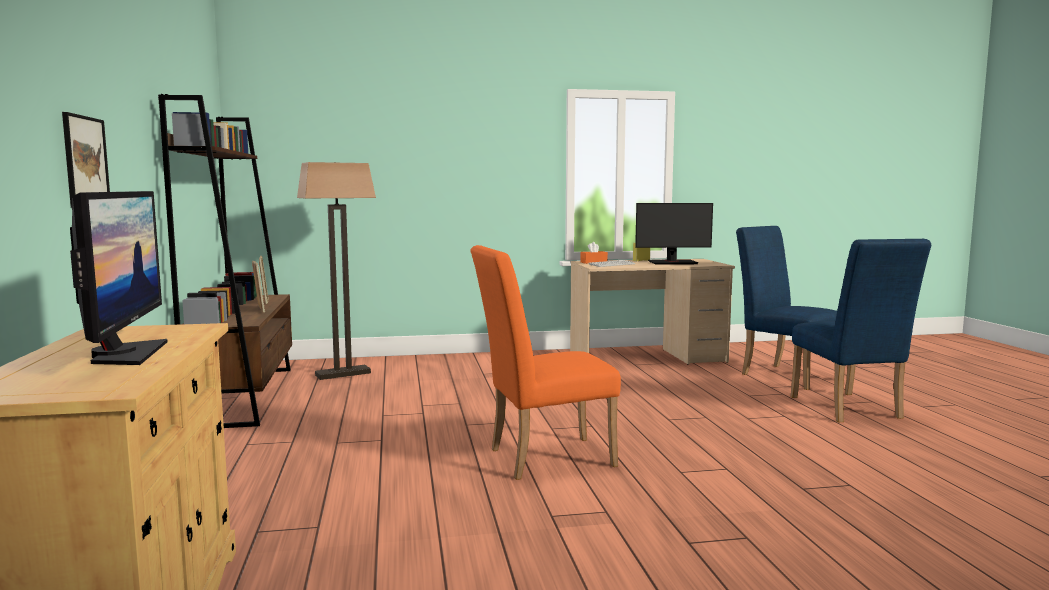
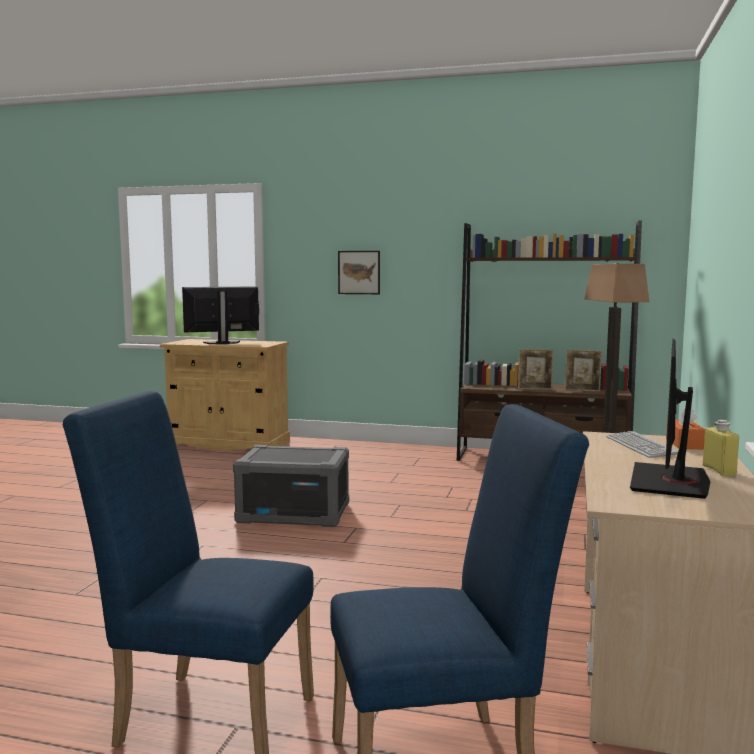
camera: 115 degrees right, 0 degrees up
monitor [70,191,168,365] -> monitor turned 150 degrees clockwise [182,286,259,344]
orange chair [470,245,621,480] -> grey storage box [233,445,349,527]

